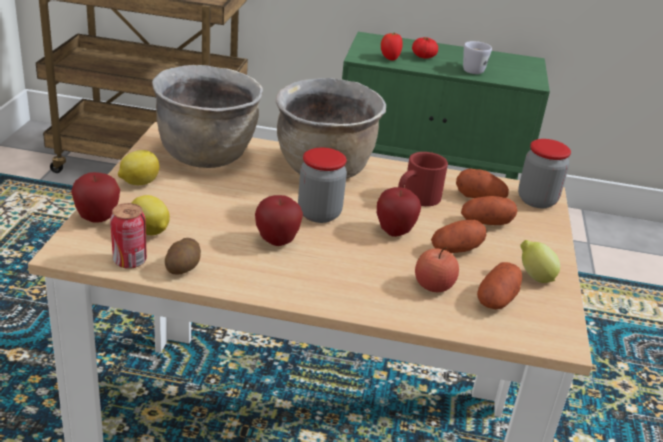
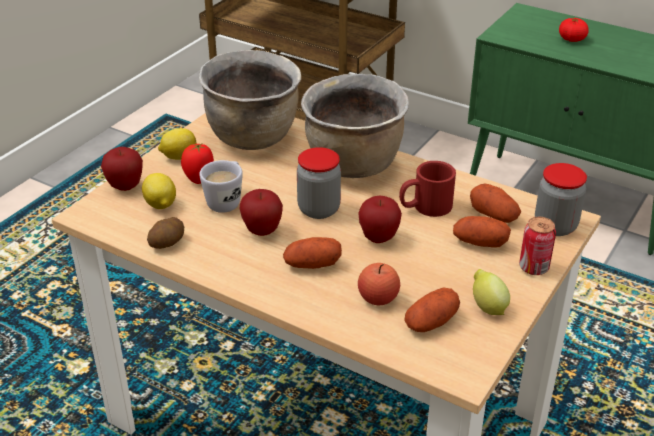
camera: 25 degrees right, 5 degrees up
can [110,203,147,269] -> can moved to [519,217,556,275]
tomato [381,33,403,61] -> tomato moved to [181,143,214,184]
potato [431,220,486,253] -> potato moved to [283,237,342,269]
white mug [463,41,492,74] -> white mug moved to [199,160,243,213]

